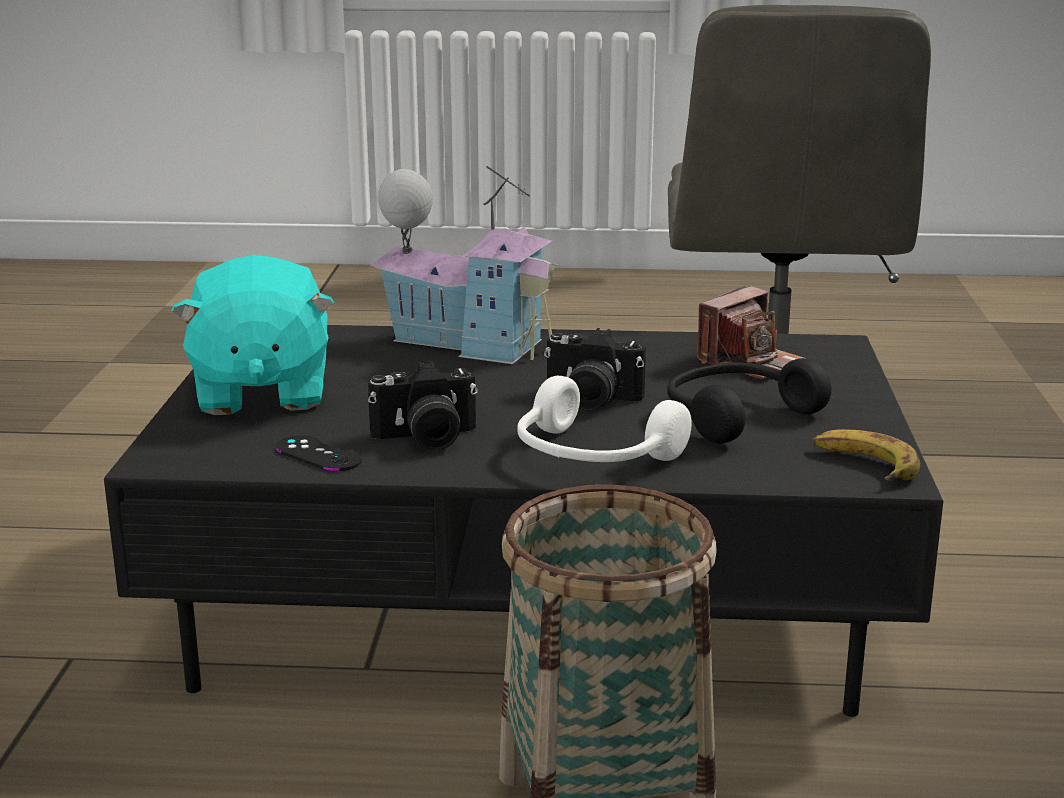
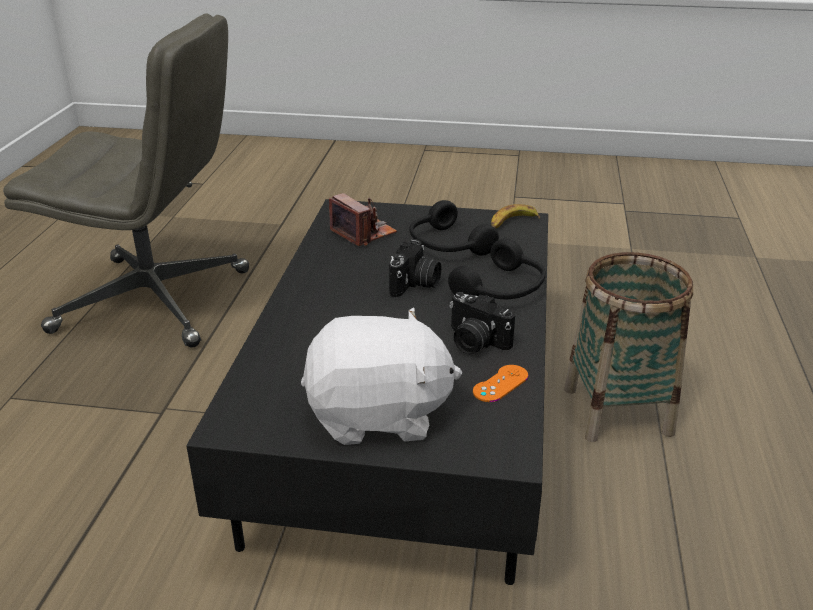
camera: 85 degrees left, 10 degrees up
turquoise plush toy [171,255,335,415] -> white plush toy [301,307,463,445]
black game controller [276,436,362,471] -> orange game controller [473,365,528,402]
camera [368,361,478,450] -> camera turned 135 degrees clockwise [450,292,515,354]
toy house [371,166,564,364] -> none
white headphones [517,376,691,462] -> black headphones [448,238,546,299]

